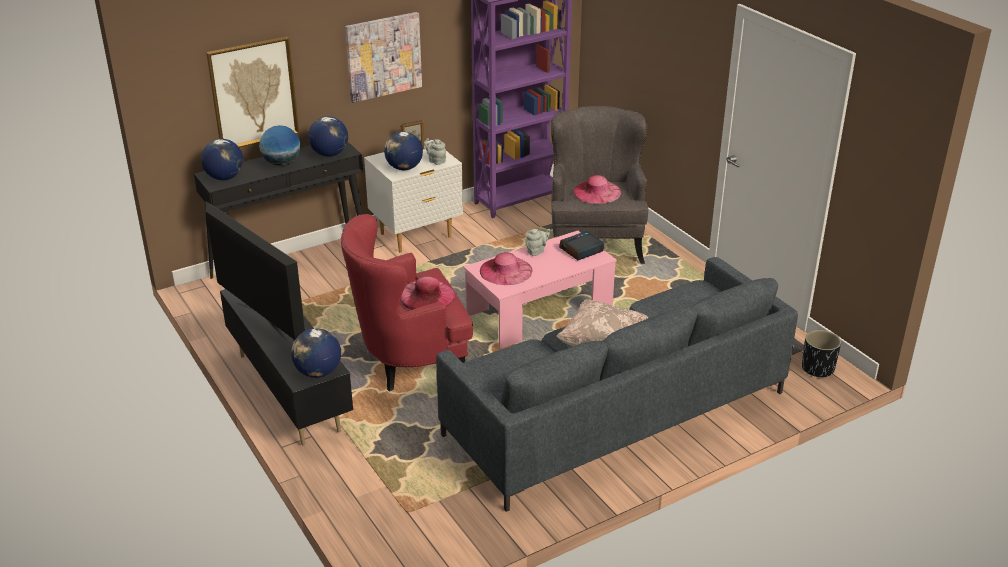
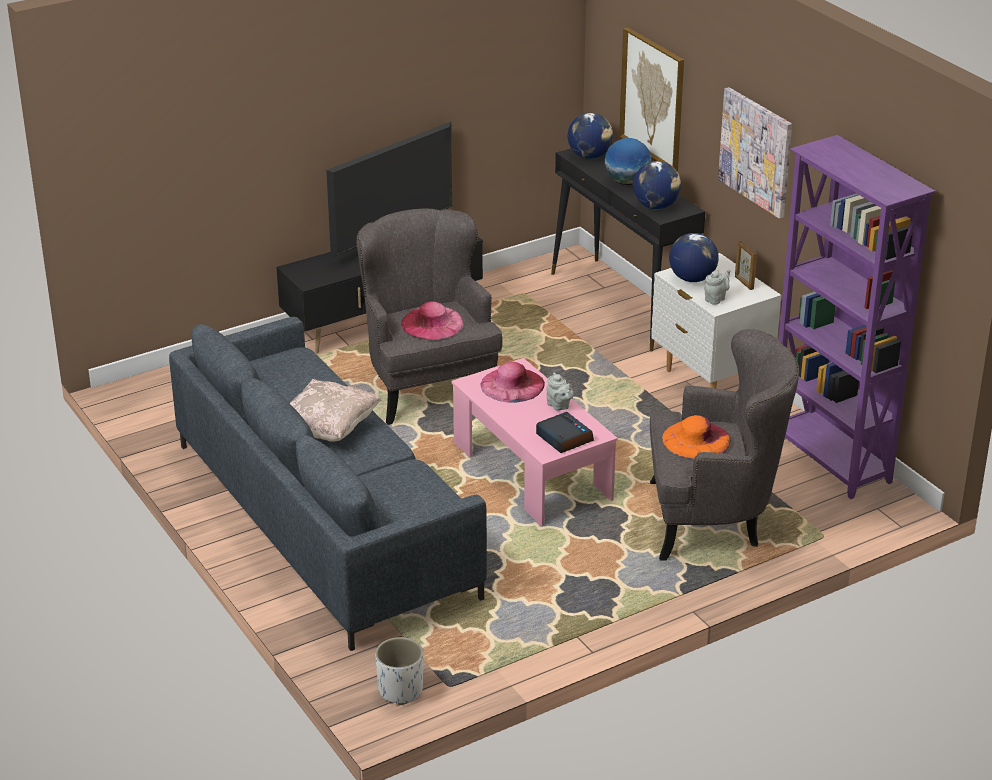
camera: 90 degrees right, 0 degrees up
globe [291,328,341,378] -> none
red armchair [341,214,473,392] -> grey armchair [357,208,503,425]
pink hat [573,175,621,204] -> orange hat [662,415,730,459]
black planter [802,330,841,378] -> white planter [375,637,423,705]

